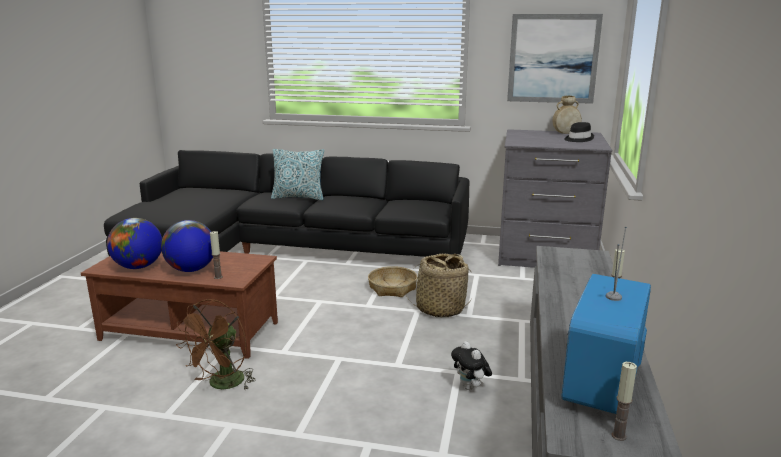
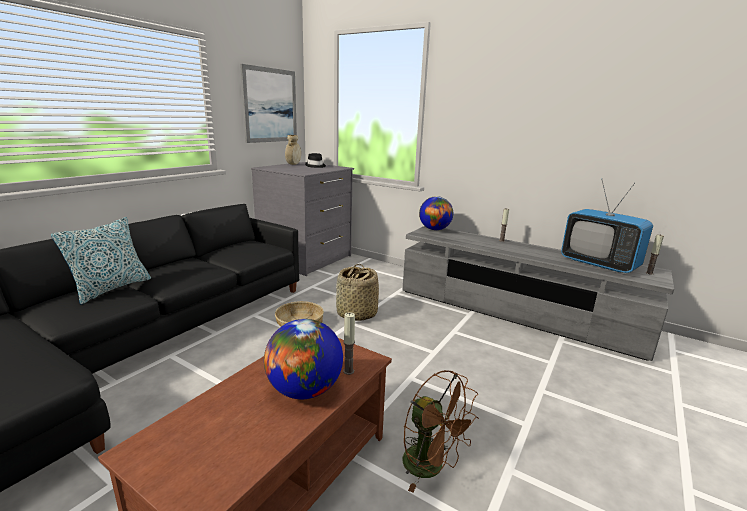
camera: 70 degrees left, 0 degrees up
globe [107,218,162,269] -> globe moved to [419,196,453,230]
plush toy [451,341,492,390] -> none

